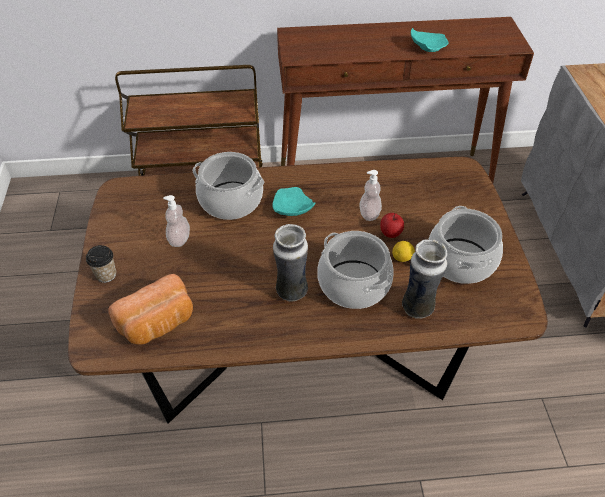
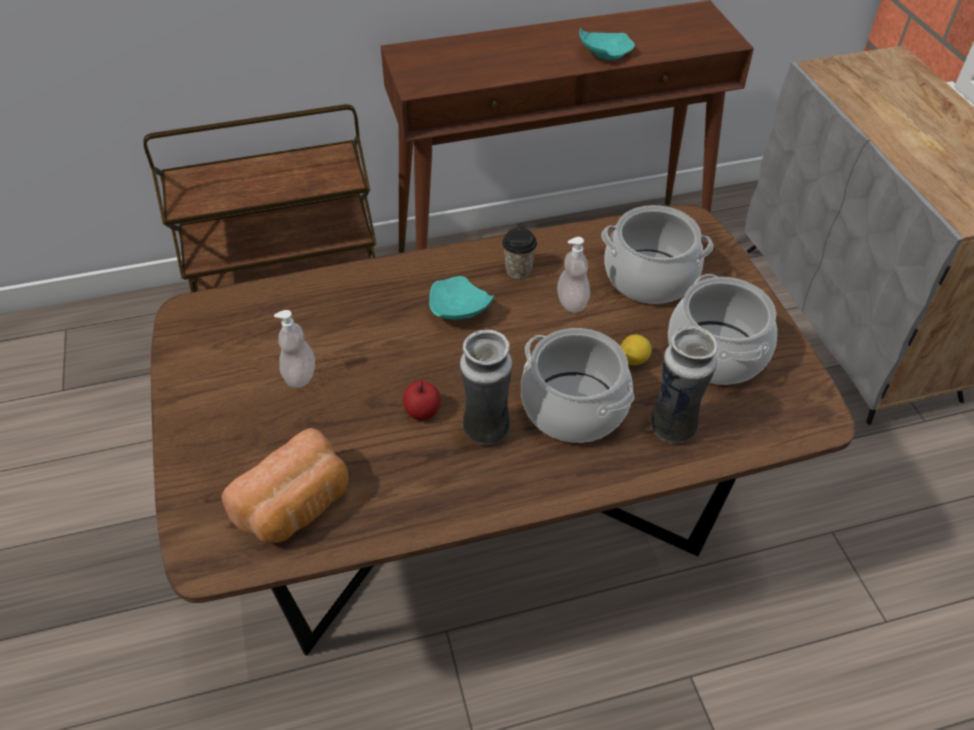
camera: 10 degrees left, 0 degrees up
cup [86,245,116,283] -> cup moved to [502,228,537,279]
cooking pot [193,152,264,220] -> cooking pot moved to [601,205,713,304]
apple [380,213,404,238] -> apple moved to [403,380,441,420]

